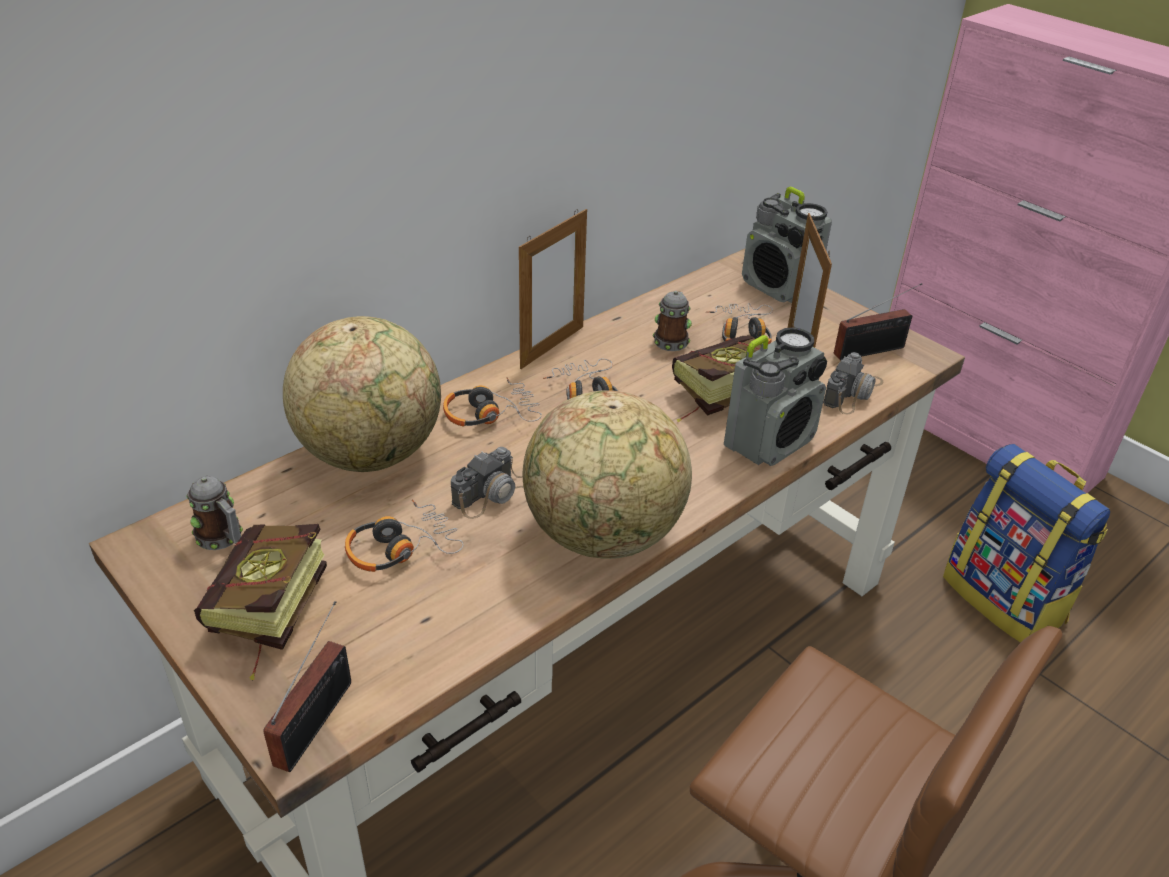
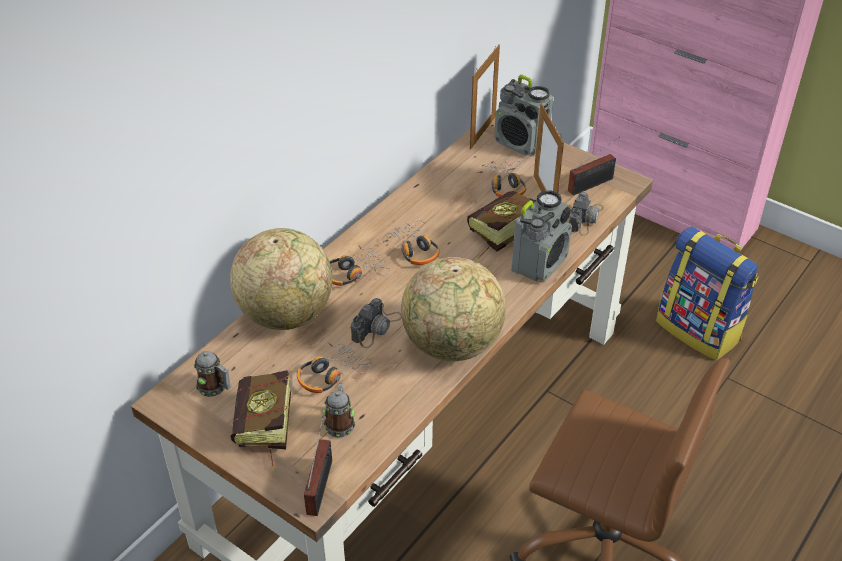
camera: 10 degrees left, 5 degrees up
picture frame [519,209,587,369] -> picture frame moved to [470,45,500,150]
mug [653,291,692,351] -> mug moved to [323,384,356,438]

